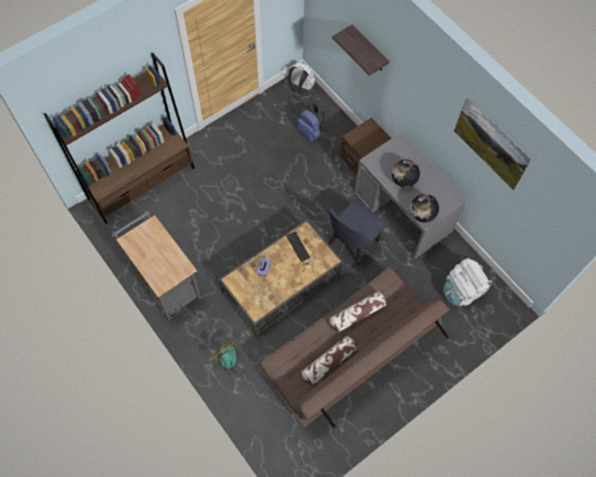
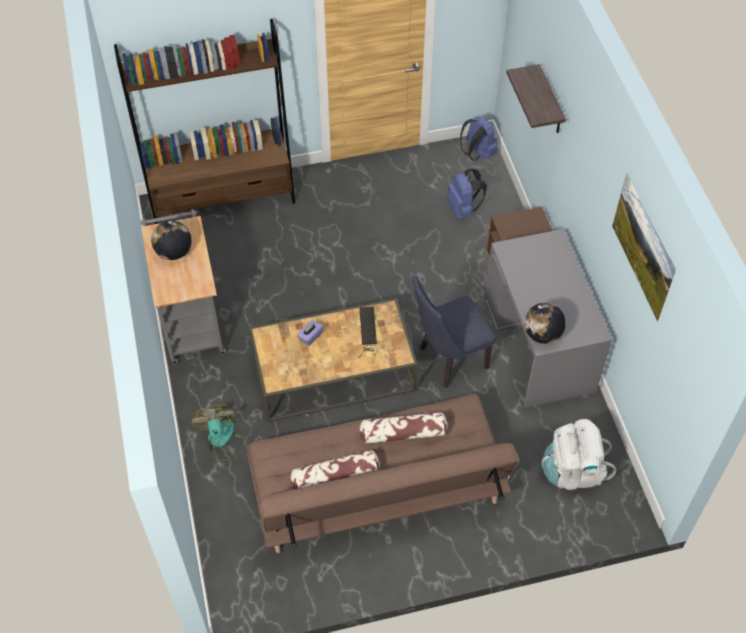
camera: 25 degrees right, 10 degrees down
white backpack [289,62,315,94] -> blue backpack [460,116,497,161]
globe [392,159,420,188] -> globe moved to [151,220,192,260]

